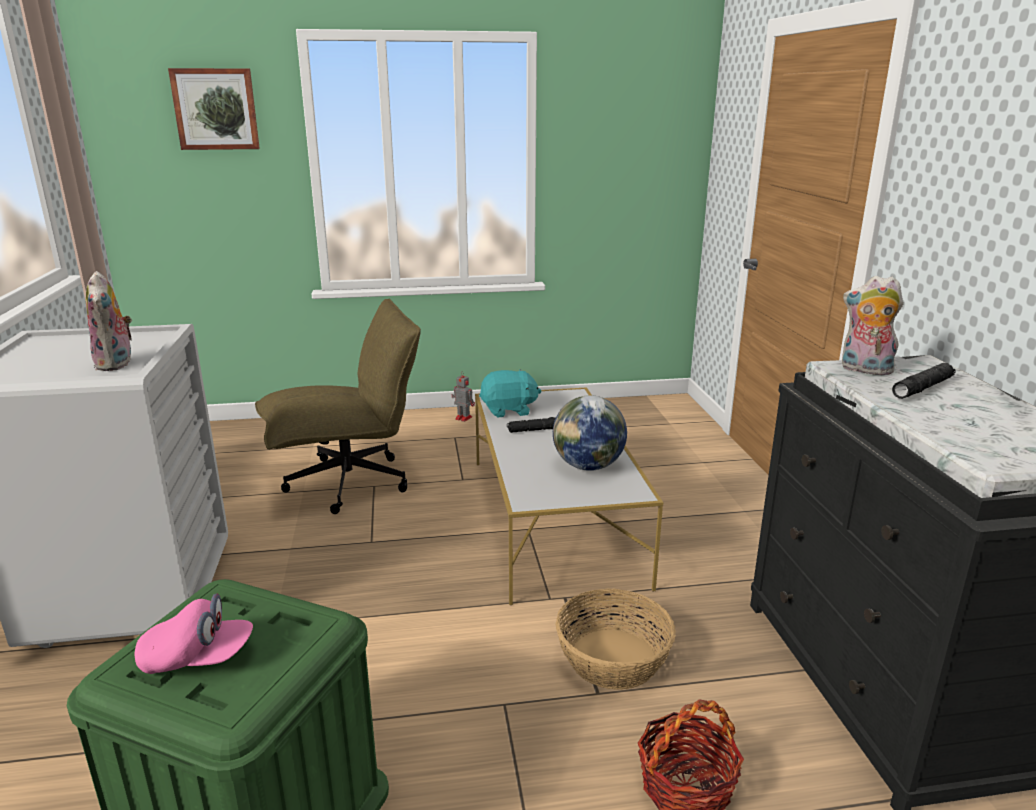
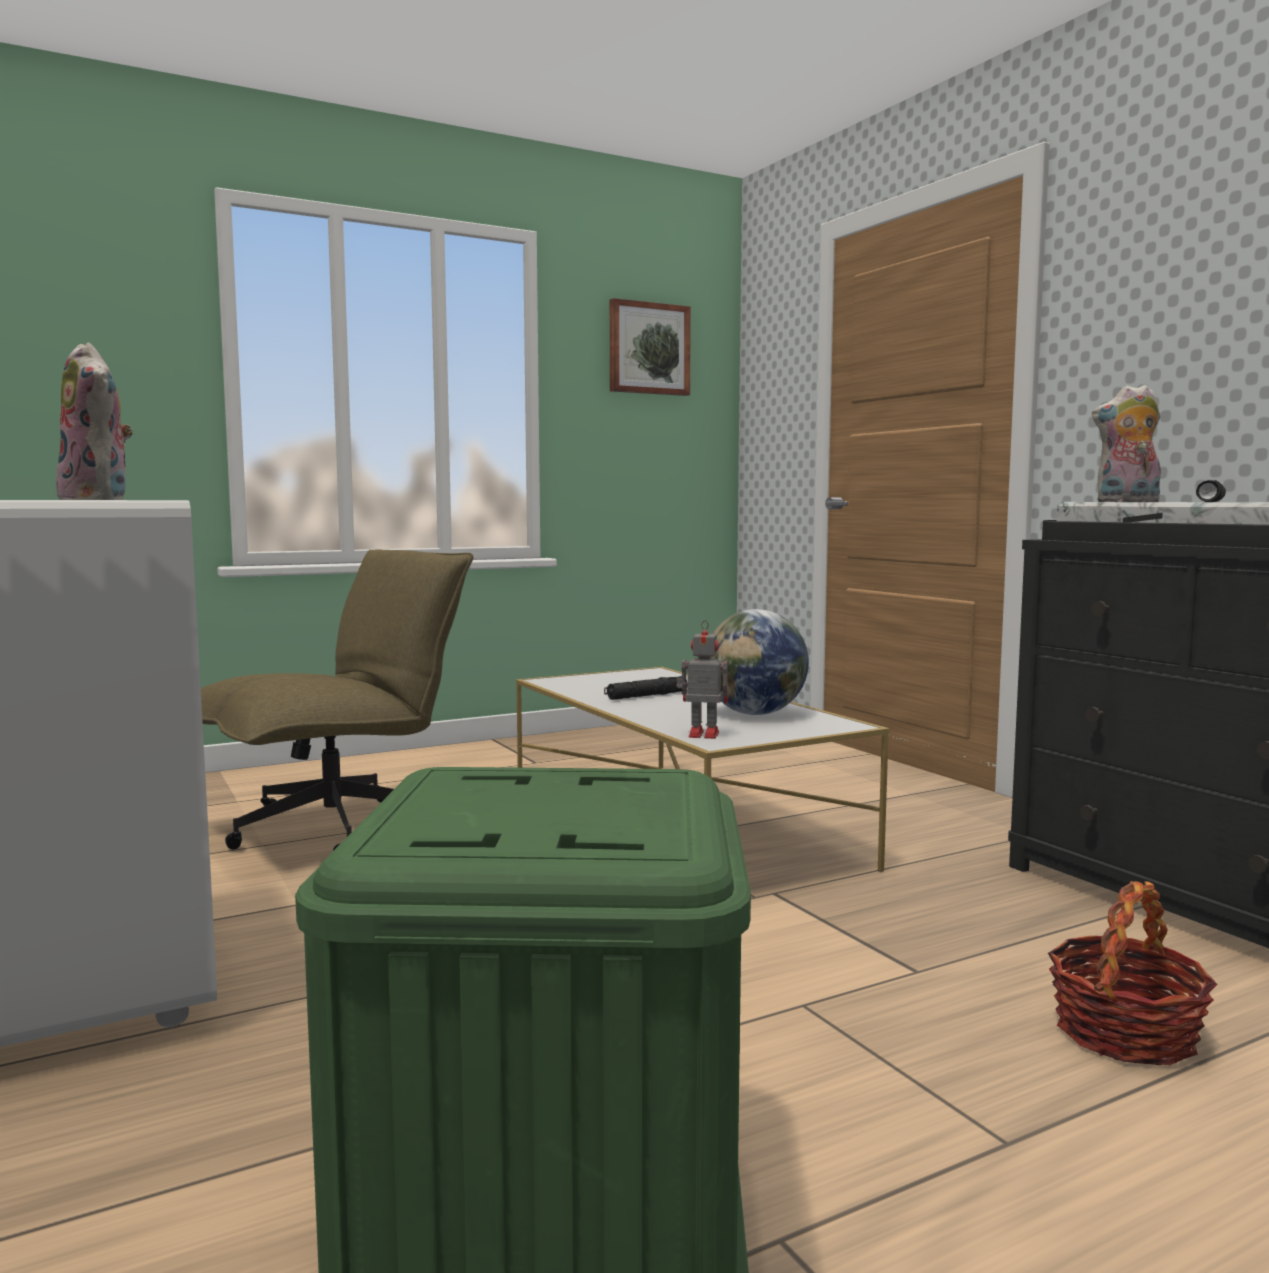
camera: 20 degrees left, 15 degrees down
pink cap [135,594,253,674] -> none
picture [168,68,260,150] -> picture moved to [610,298,691,396]
toy robot [452,371,475,422] -> toy robot moved to [676,620,728,739]
turquoise plush toy [479,369,541,417] -> none
basket [556,589,676,690] -> none

